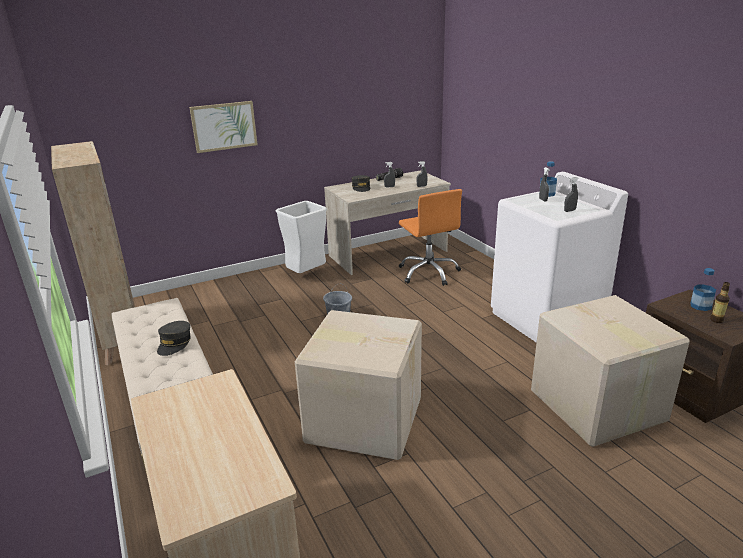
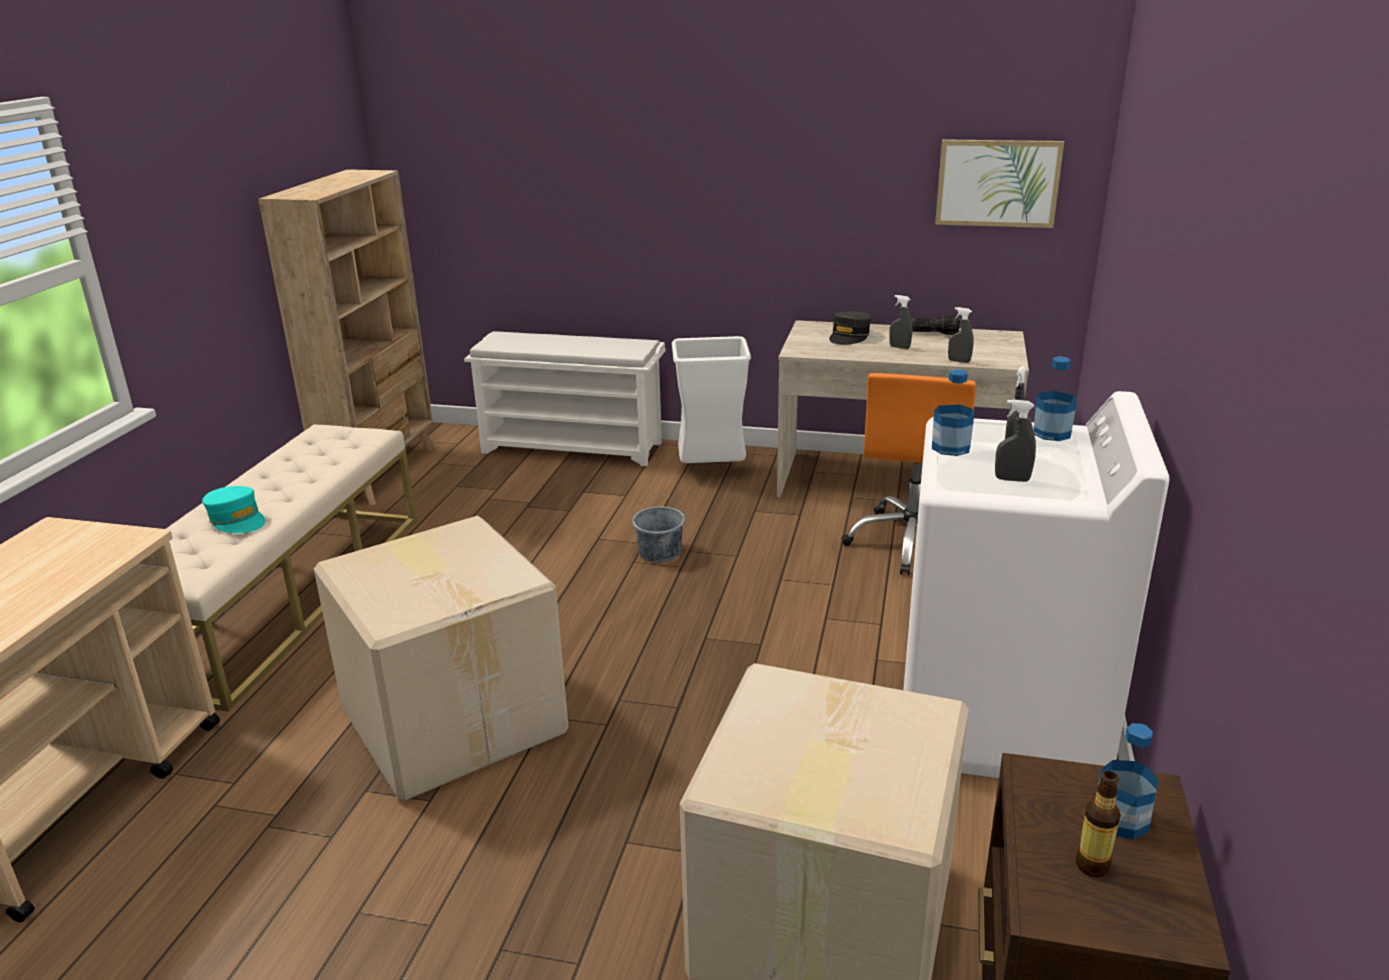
camera: 40 degrees right, 0 degrees up
grey cap [157,321,191,356] -> none
picture [189,101,258,153] -> picture moved to [935,139,1064,228]
none -> turquoise cap [202,486,265,533]
none -> white shoe rack [464,331,666,466]
none -> bottle [932,369,974,456]

